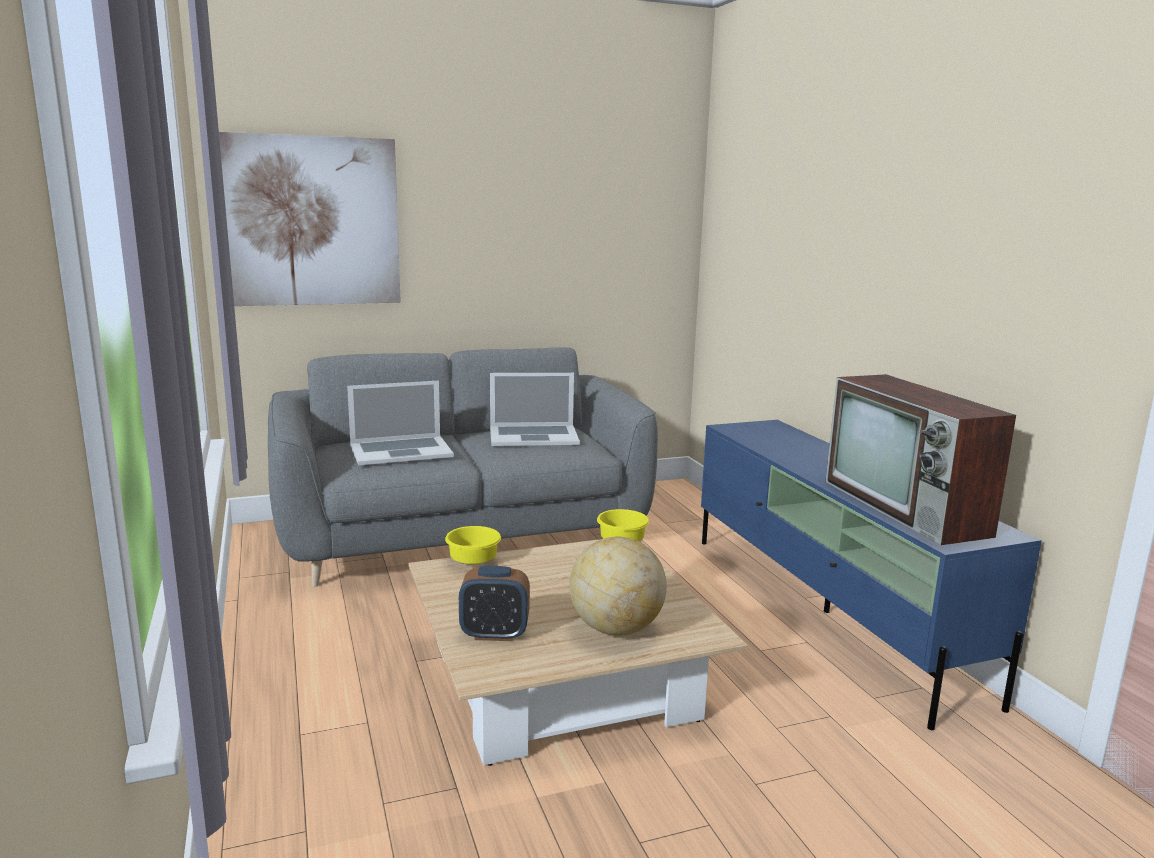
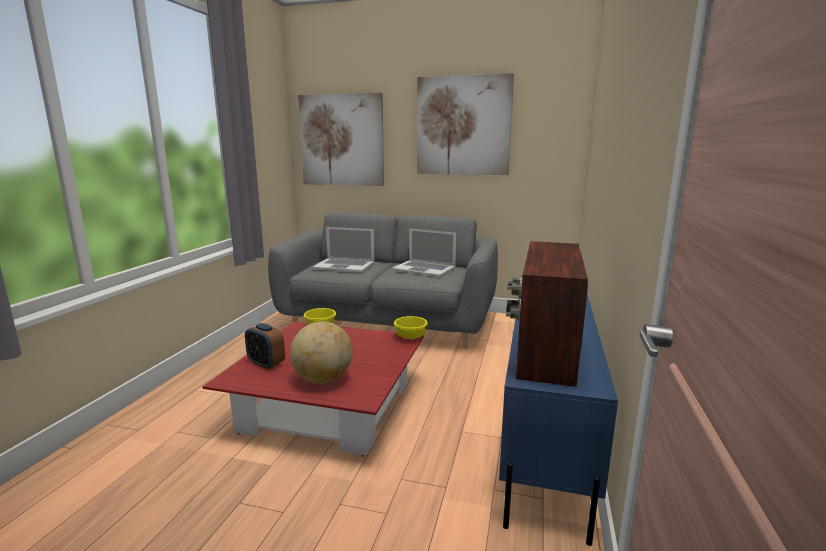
camera: 35 degrees right, 0 degrees up
beige coffee table [408,539,748,766] -> red coffee table [202,322,424,456]
none -> picture [417,73,514,175]

